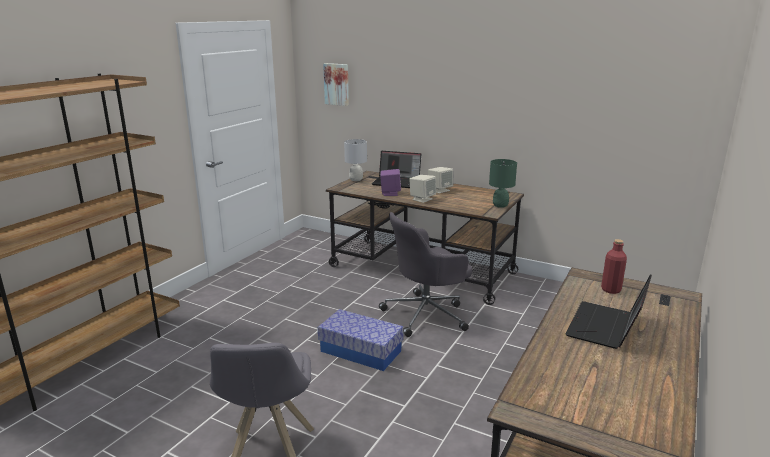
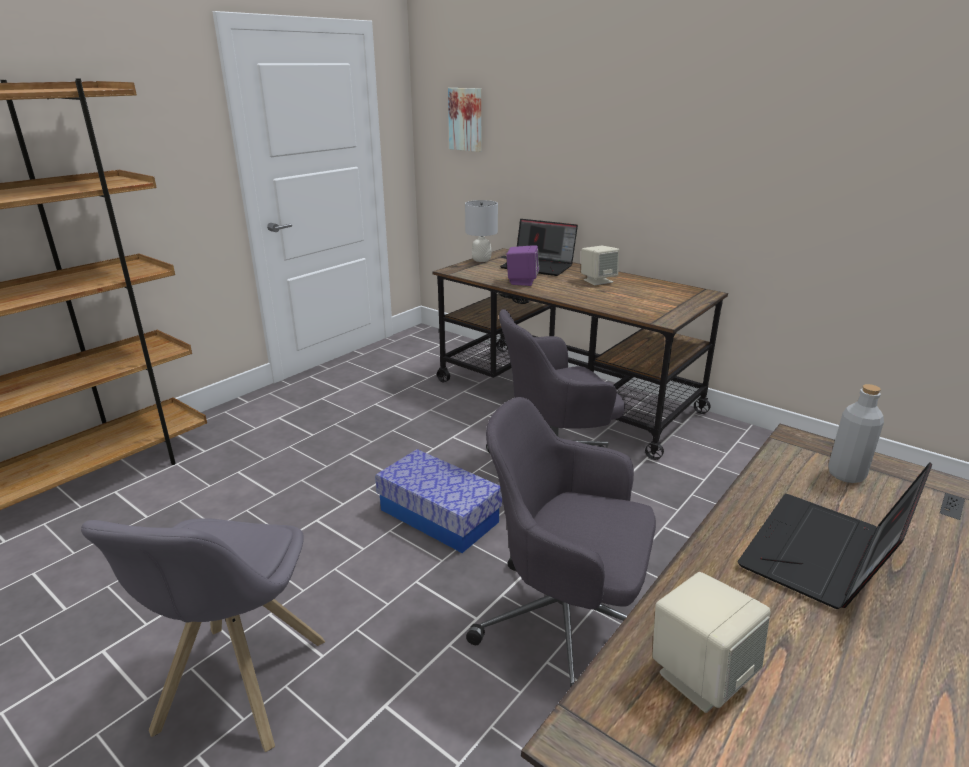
camera: 10 degrees right, 5 degrees up
beige speaker [409,175,436,203] -> beige speaker moved to [652,572,771,713]
green table lamp [489,159,517,208] -> none
red bottle [601,239,627,294] -> grey bottle [828,384,884,483]
none -> grey office chair [466,397,656,688]

